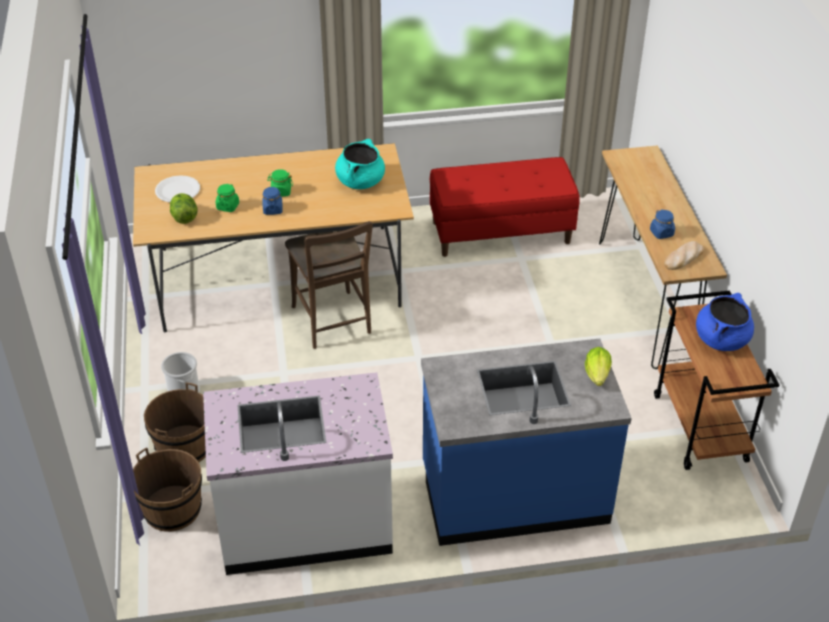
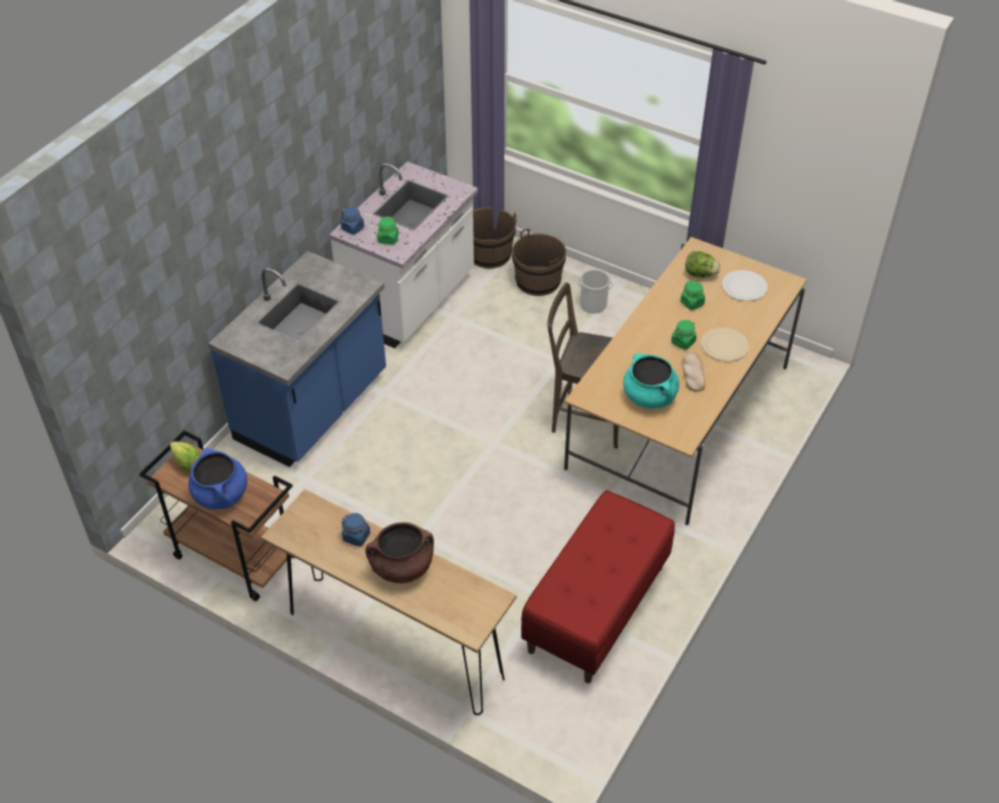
camera: 130 degrees right, 5 degrees up
blue jar [262,187,283,215] -> blue jar moved to [341,207,364,235]
lettuce [585,347,612,386] -> lettuce moved to [170,442,201,472]
bread [664,241,704,270] -> bread moved to [682,352,705,391]
none -> brown cooking pot [365,522,434,583]
none -> green jar [378,216,399,244]
none -> beige plate [701,328,749,361]

